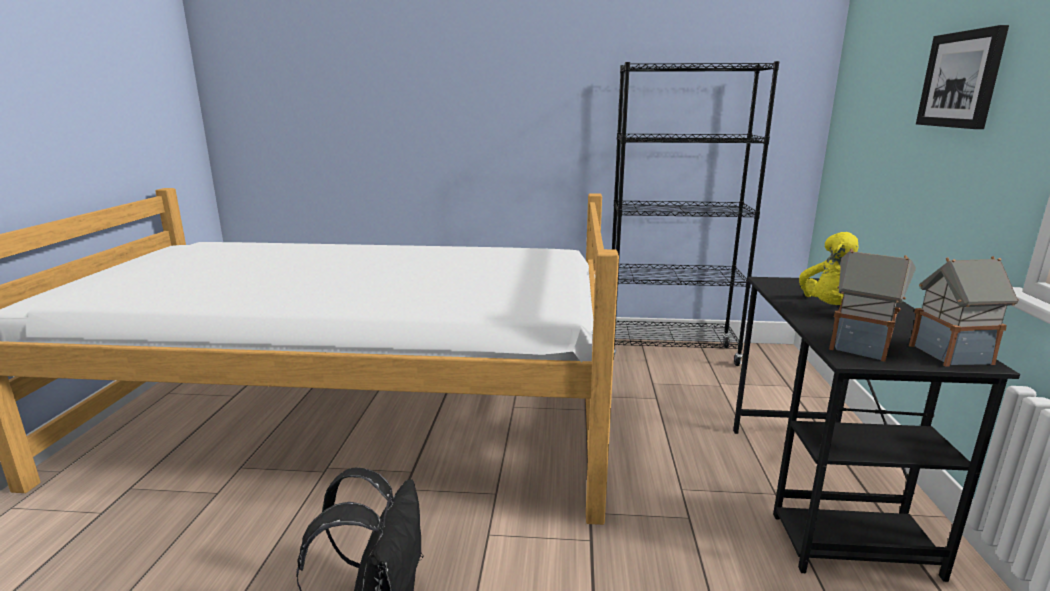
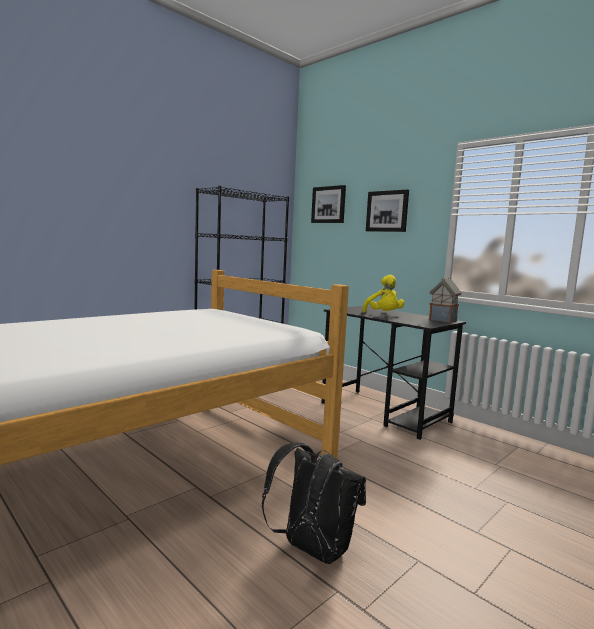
camera: 50 degrees left, 10 degrees down
toy house [829,248,916,362] -> none
none -> picture [311,185,346,223]

